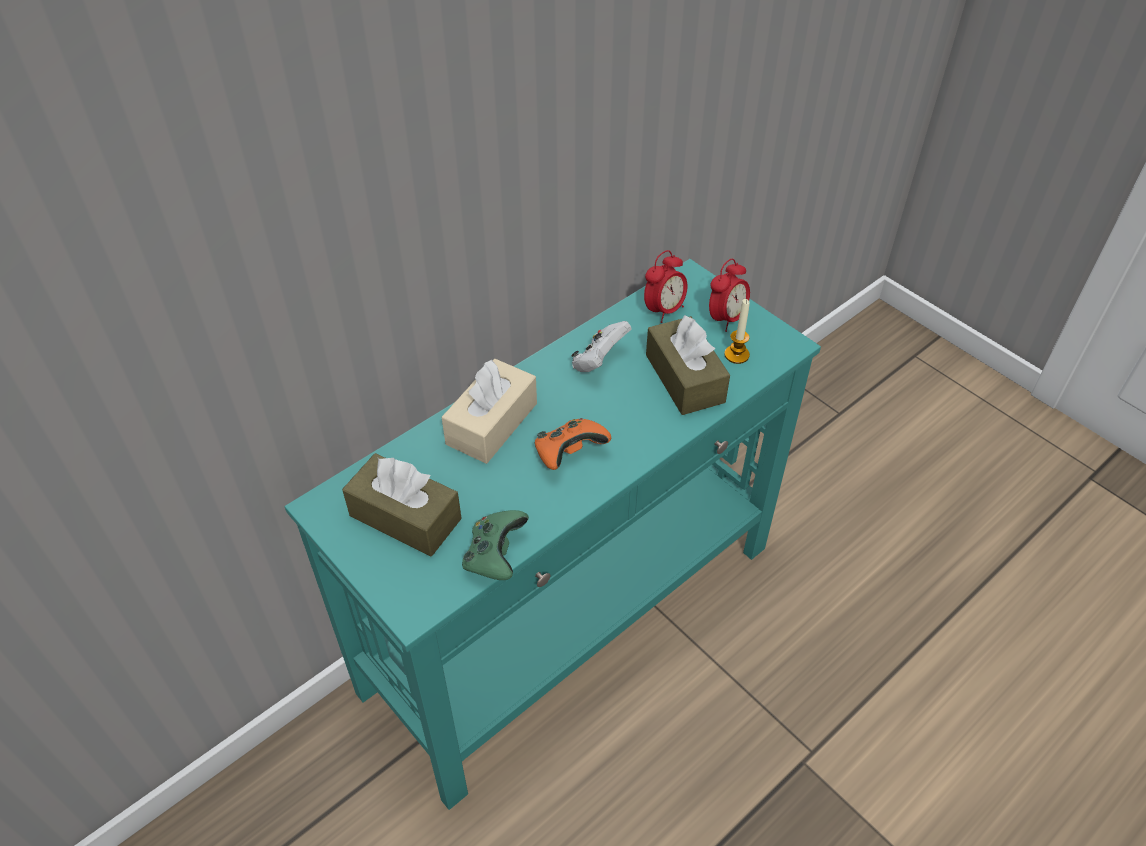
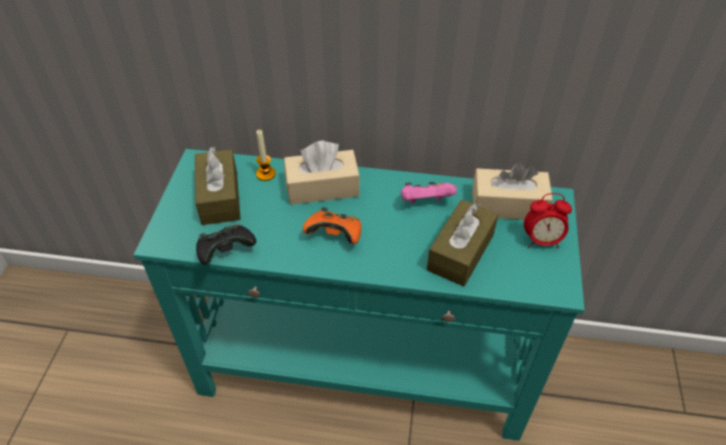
camera: 50 degrees right, 0 degrees up
green game controller [462,510,529,580] -> black game controller [196,225,256,265]
white game controller [571,321,632,372] -> pink game controller [401,182,457,204]
alarm clock [644,250,688,323] -> beige tissue box [472,163,553,220]
candle [724,299,750,364] -> candle moved to [256,130,276,181]

